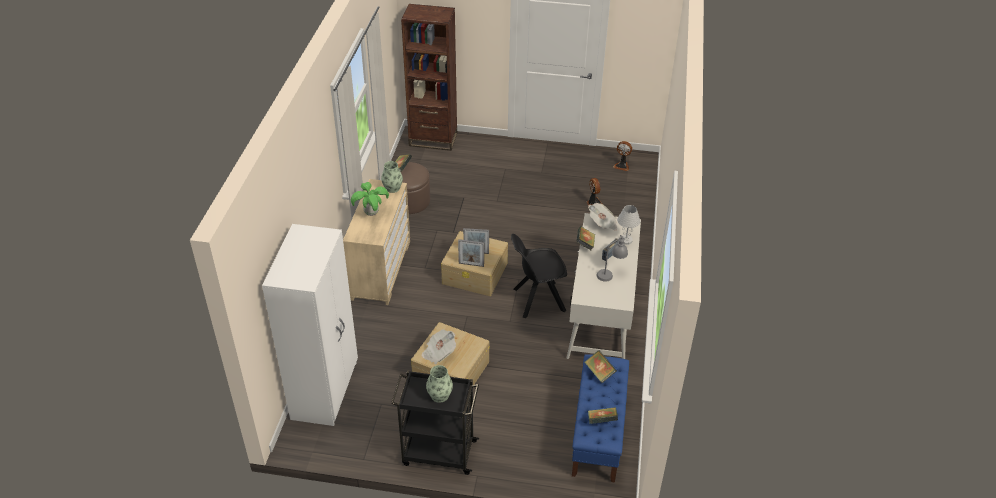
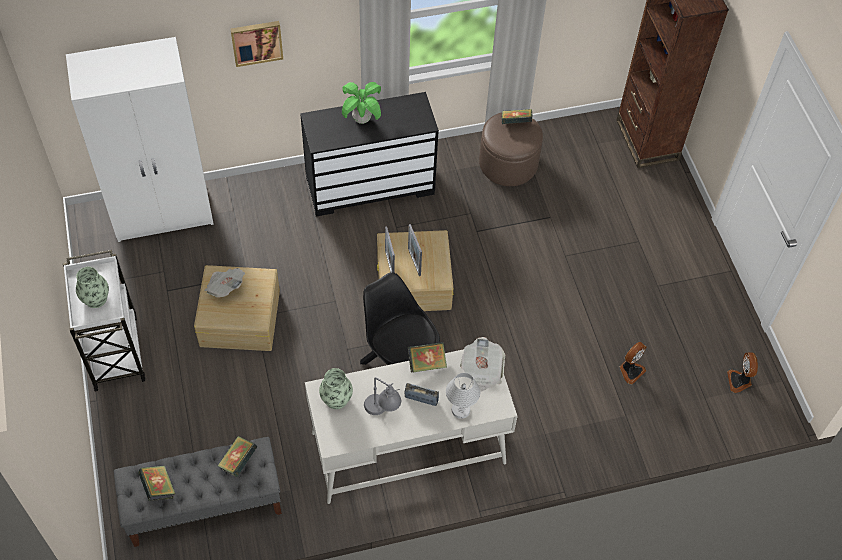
camera: 65 degrees right, 15 degrees up
beige dresser [343,179,410,305] -> black dresser [300,92,439,217]
vase [381,161,403,193] -> vase moved to [319,368,353,409]
black cart [391,371,479,475] -> white cart [63,250,146,392]
blue bench [572,354,629,483] -> grey bench [114,437,282,547]
none -> picture [230,21,283,67]

